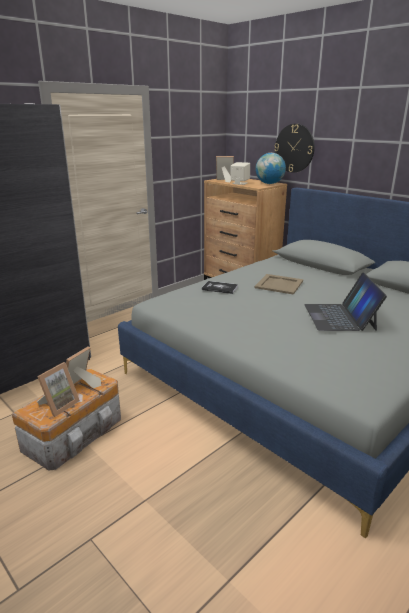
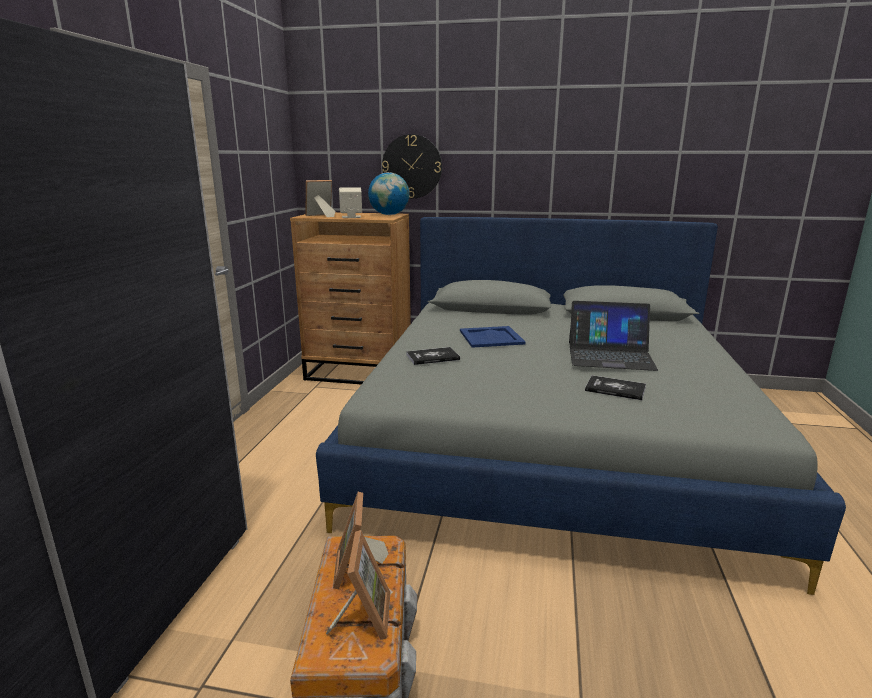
camera: 35 degrees left, 5 degrees down
beige tray [254,274,303,295] -> blue tray [460,326,526,348]
laptop [304,273,387,331] -> laptop turned 45 degrees counterclockwise [569,301,658,371]
none -> book [585,375,646,400]

